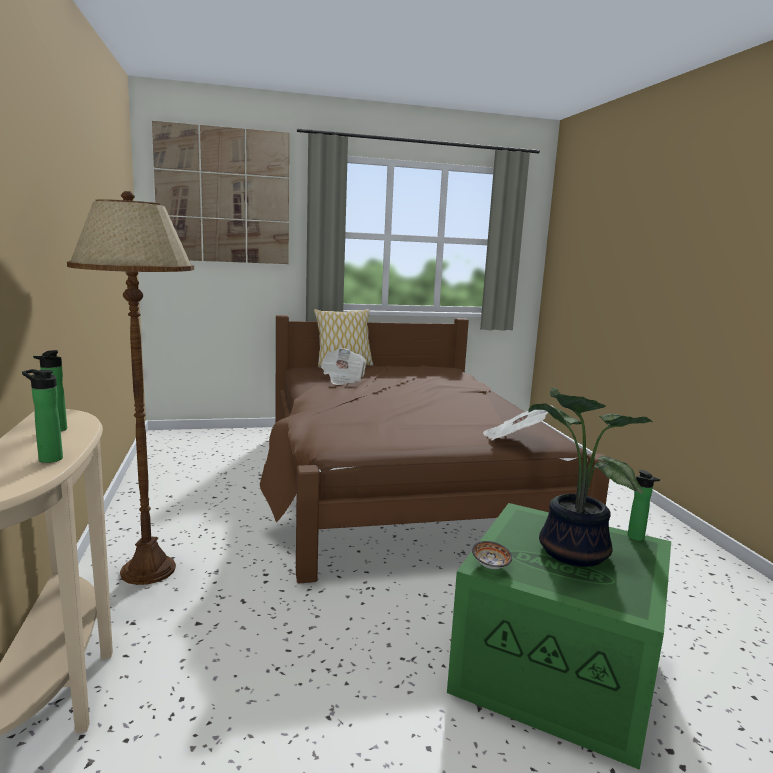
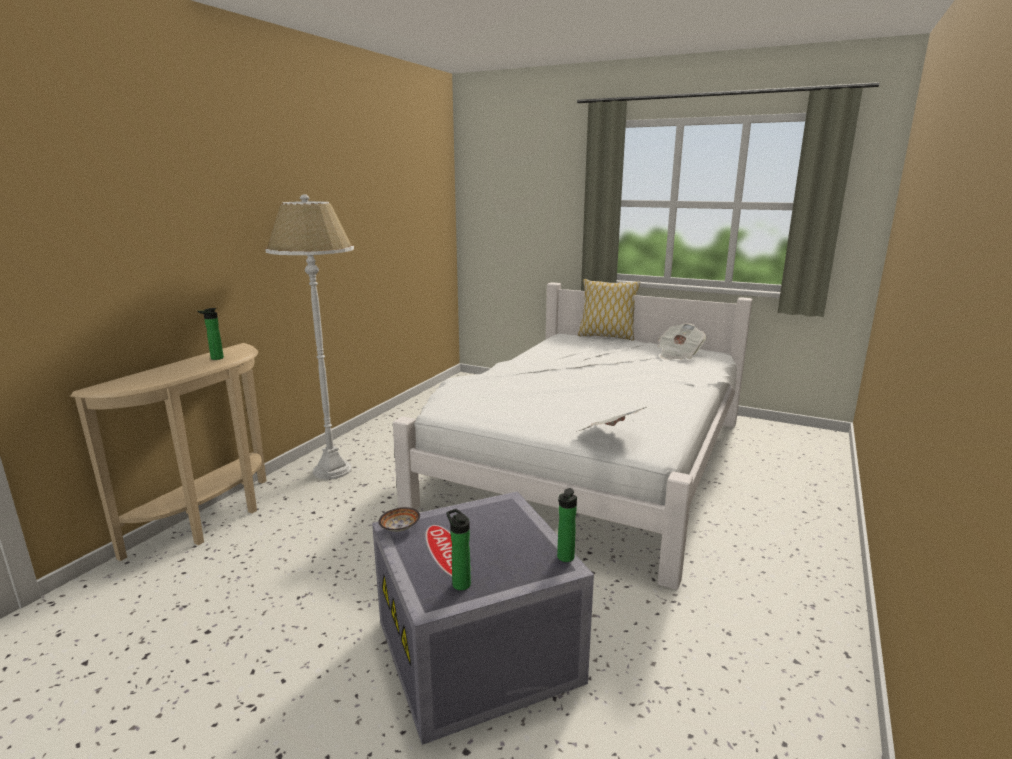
camera: 40 degrees right, 5 degrees up
bottle [22,369,63,463] -> bottle moved to [447,509,471,590]
brown floor lamp [67,191,194,585] -> white floor lamp [265,194,354,479]
picture [152,121,289,264] -> none
brown bed [260,315,610,584] -> white bed [393,282,752,590]
newspaper [320,348,367,385] -> newspaper moved to [658,323,707,360]
green storage box [447,503,671,770] -> grey storage box [372,491,594,745]
potted plant [528,387,653,567] -> none

